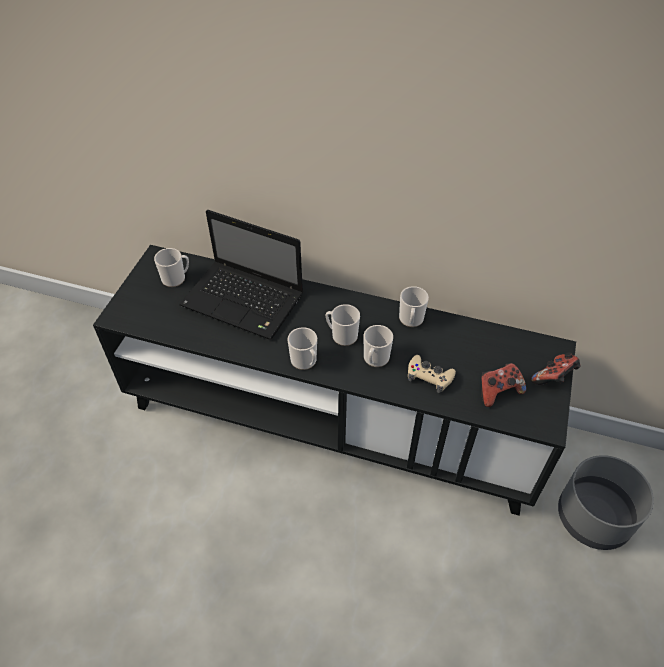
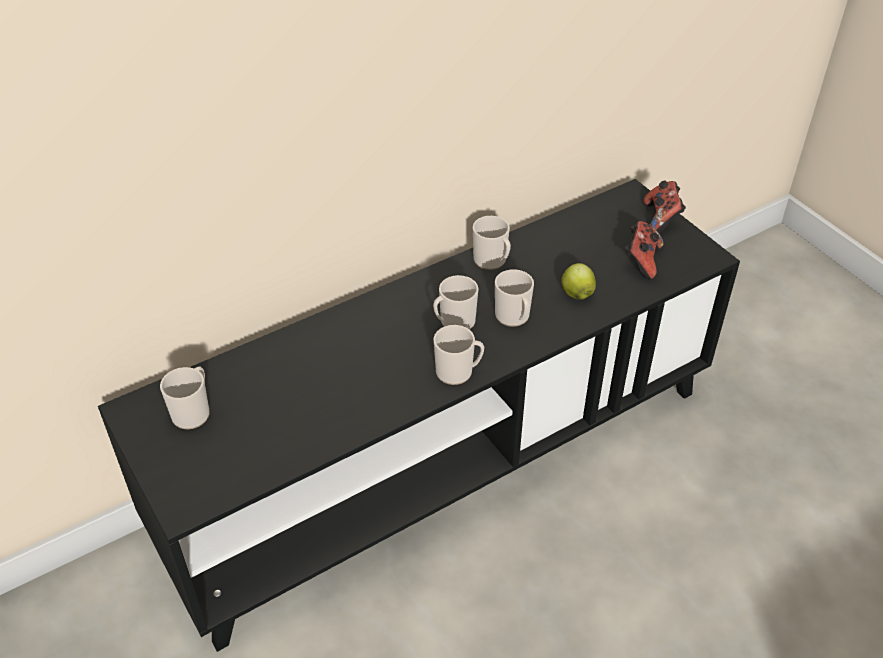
camera: 50 degrees left, 5 degrees down
laptop [179,210,303,340] -> none
beige game controller [408,355,456,393] -> apple [561,263,596,300]
grey planter [558,455,654,550] -> none

